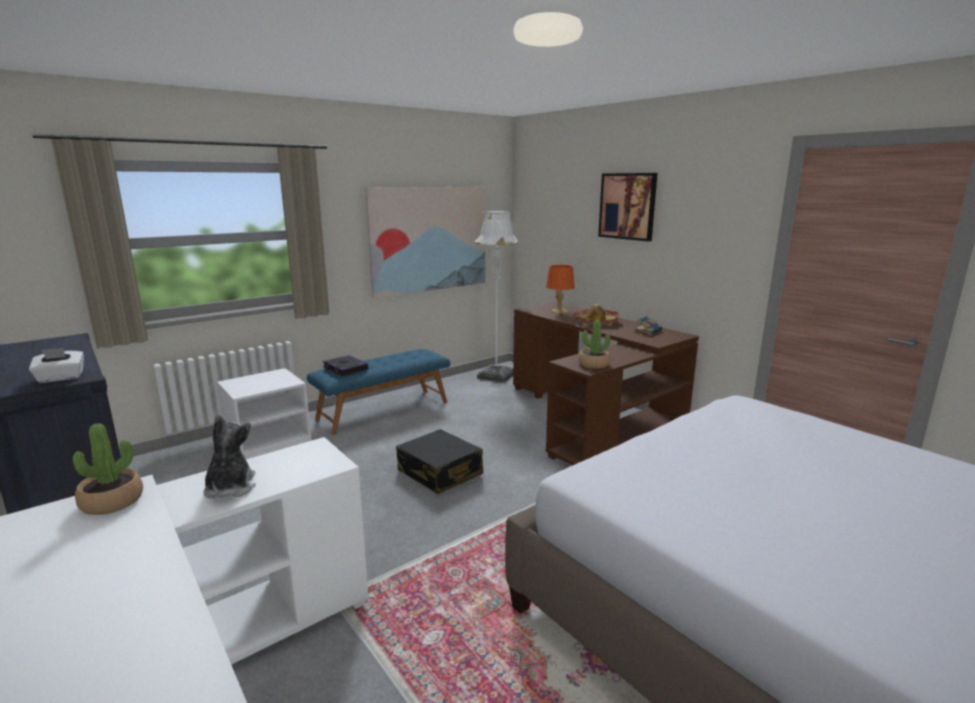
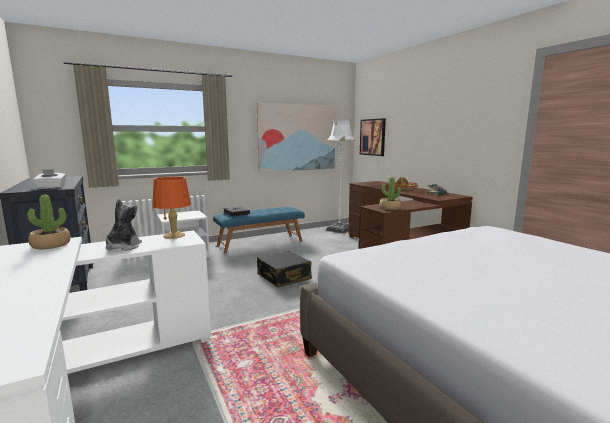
camera: 10 degrees right, 5 degrees down
orange table lamp [546,265,575,313] -> orange table lamp moved to [152,177,191,239]
picture [598,173,657,241] -> picture moved to [360,118,386,156]

